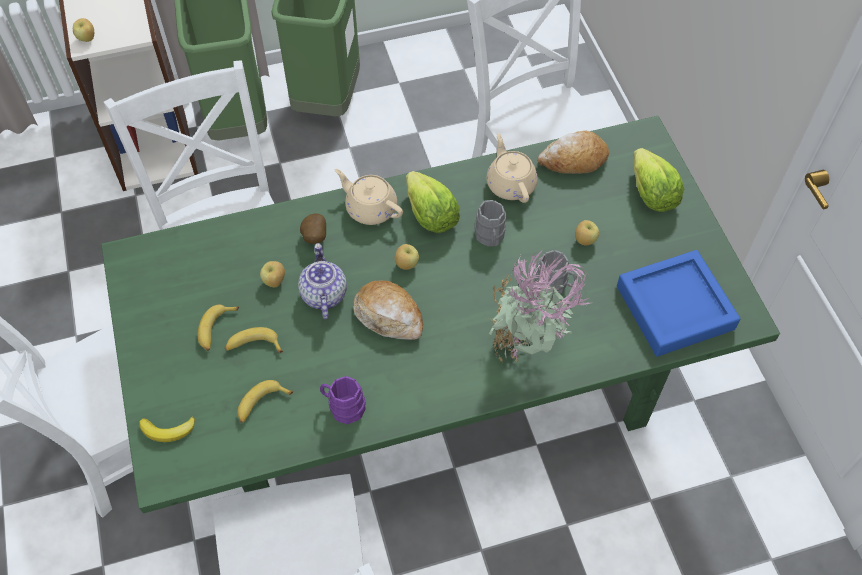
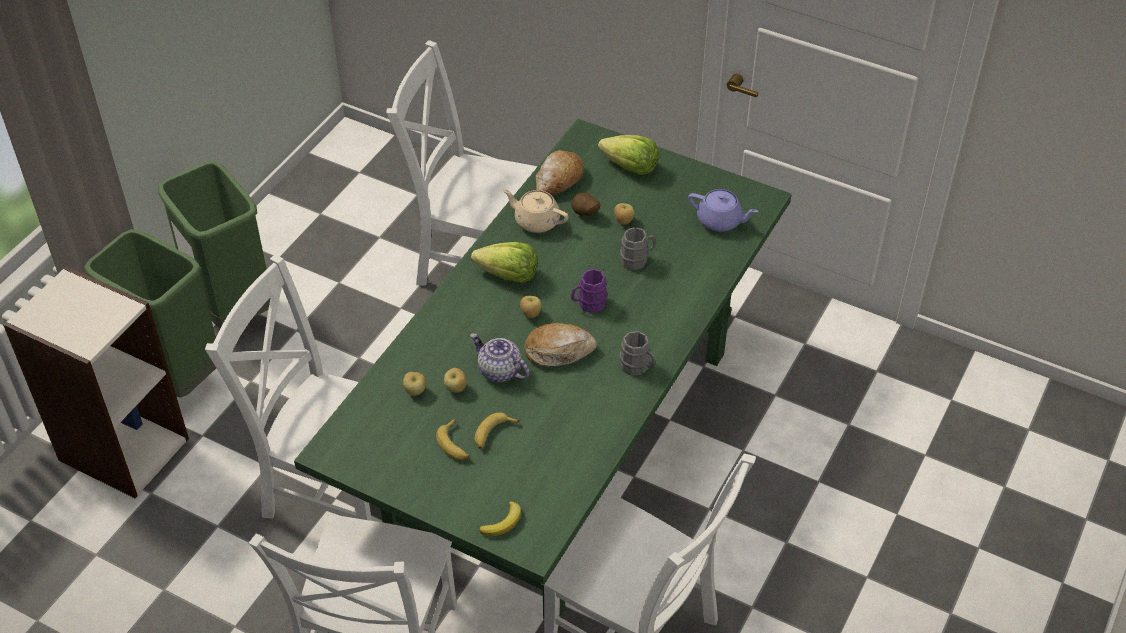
camera: 45 degrees left, 10 degrees down
apple [73,18,94,42] -> apple moved to [403,372,426,396]
banana [237,380,293,423] -> none
potato [300,213,326,244] -> potato moved to [571,193,600,216]
purple mug [320,376,366,424] -> purple mug moved to [571,269,608,313]
beige teapot [335,169,403,225] -> none
grey mug [474,200,507,246] -> grey mug moved to [620,331,655,376]
potted plant [489,249,590,362] -> none
blue tray [617,250,740,357] -> purple teapot [688,189,758,232]

